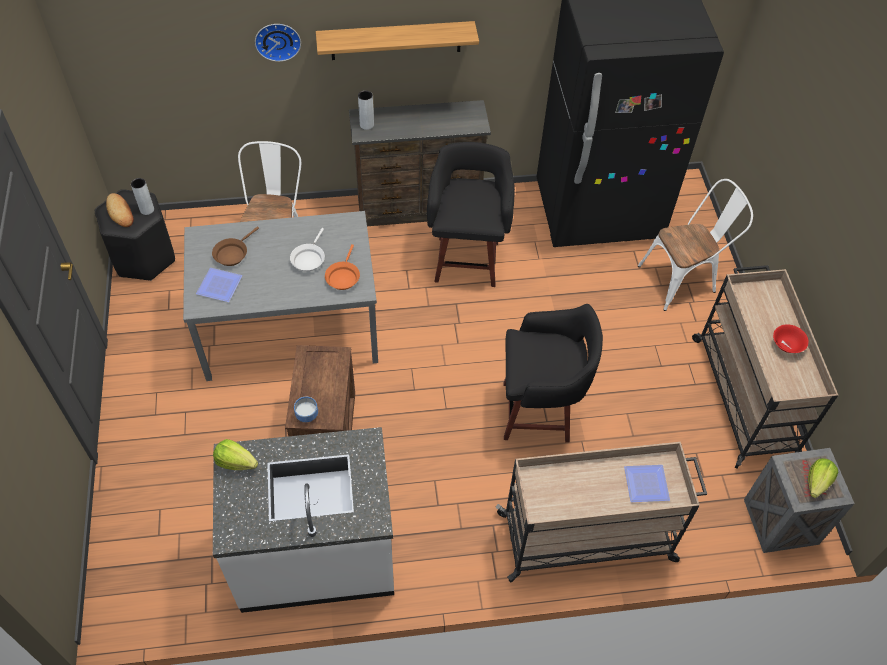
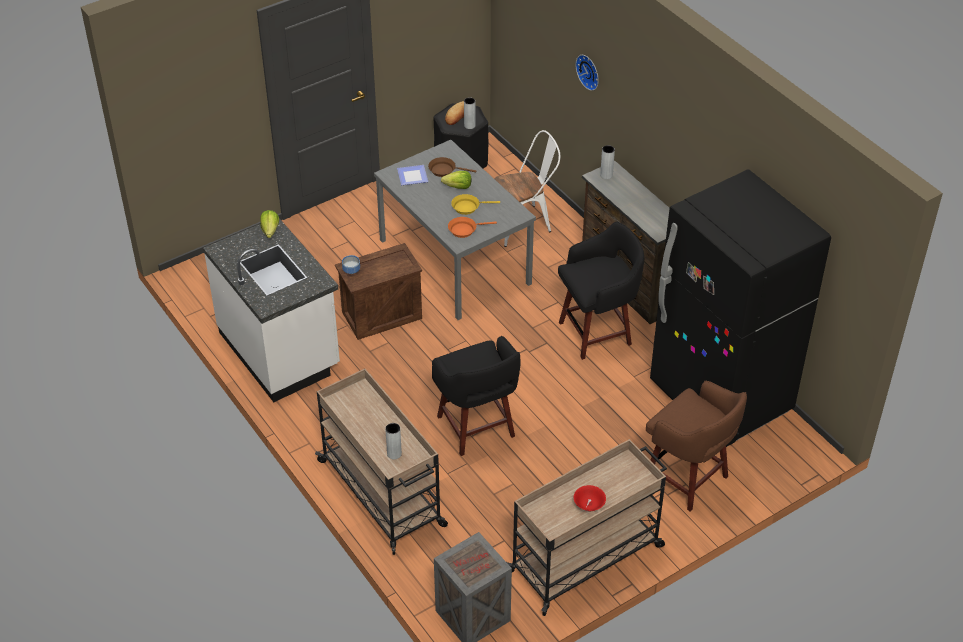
camera: 65 degrees right, 10 degrees down
white frying pan [290,228,325,272] -> yellow frying pan [451,194,500,215]
shelf [316,21,479,60] -> none
plate [624,465,670,502] -> grey vase [385,423,402,459]
white chair [638,179,753,311] -> brown stool [646,381,747,512]
lettuce [808,458,838,498] -> lettuce moved to [441,171,472,189]

